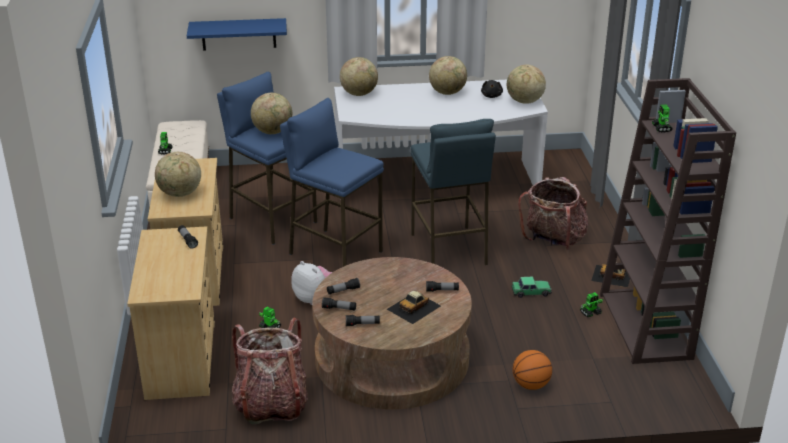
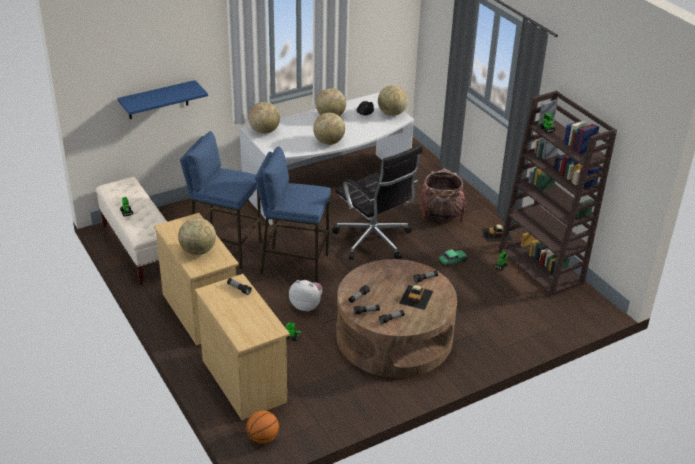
camera: 25 degrees left, 5 degrees up
backpack [232,317,308,425] -> none
globe [251,93,292,134] -> globe moved to [313,113,345,145]
blue stool [411,119,496,265] -> black office chair [332,144,422,260]
basketball [512,350,552,390] -> basketball moved to [246,410,279,444]

